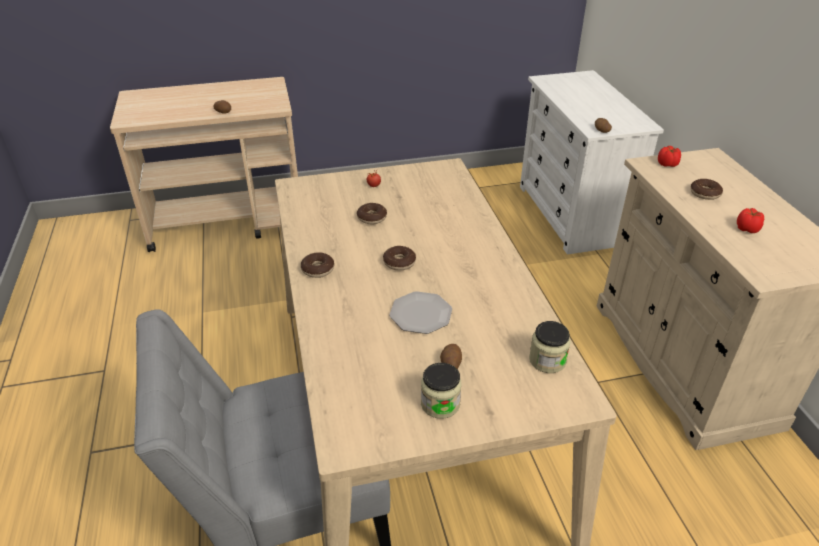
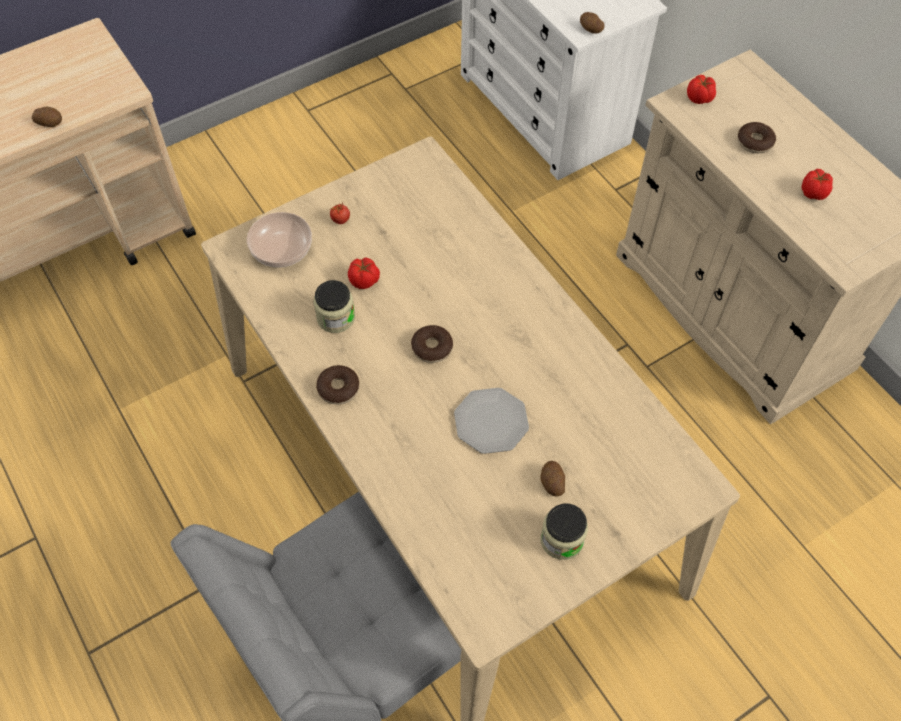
camera: 20 degrees left, 20 degrees up
donut [357,203,387,224] -> tomato [348,257,380,289]
jar [529,321,571,373] -> jar moved to [314,280,355,333]
none -> bowl [247,212,312,268]

